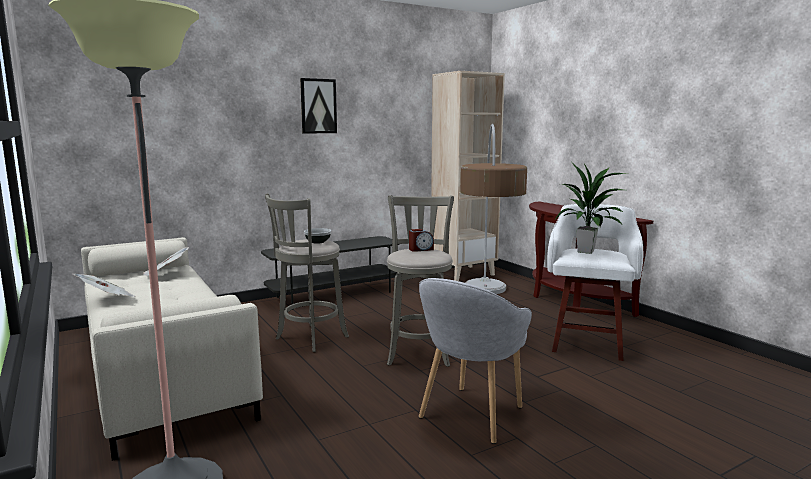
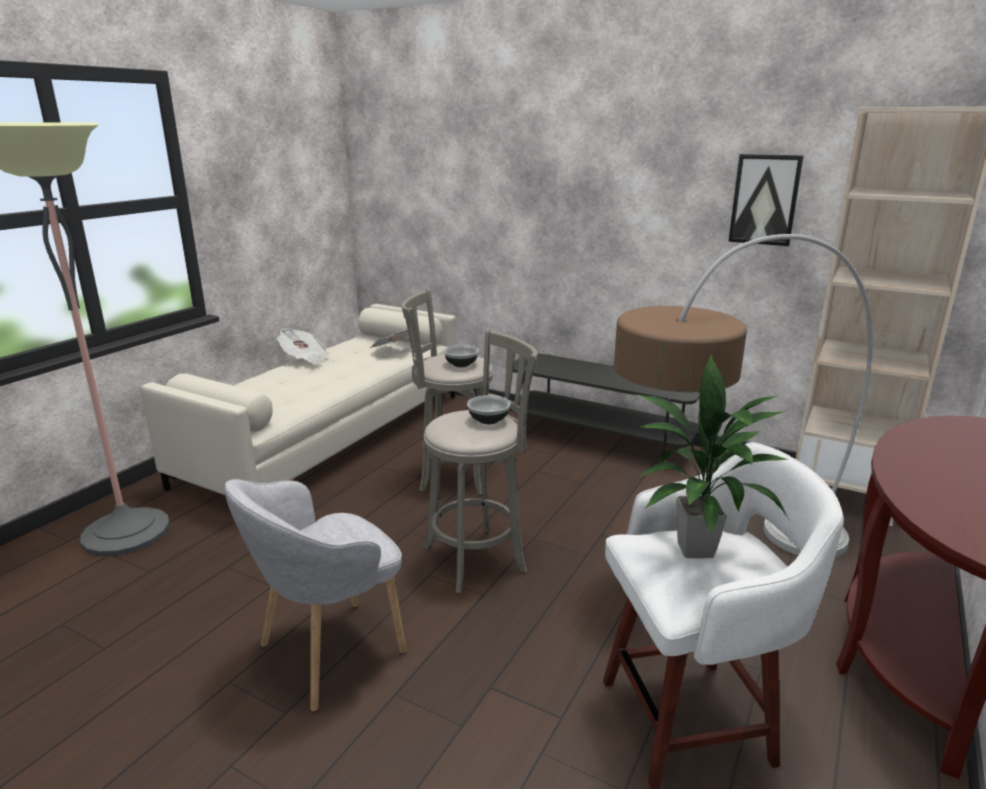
camera: 60 degrees right, 10 degrees up
picture [300,78,337,134] -> picture moved to [729,154,804,246]
alarm clock [409,229,434,252] -> bowl [467,395,510,424]
grey armchair [419,278,532,444] -> grey armchair turned 45 degrees counterclockwise [225,479,406,712]

